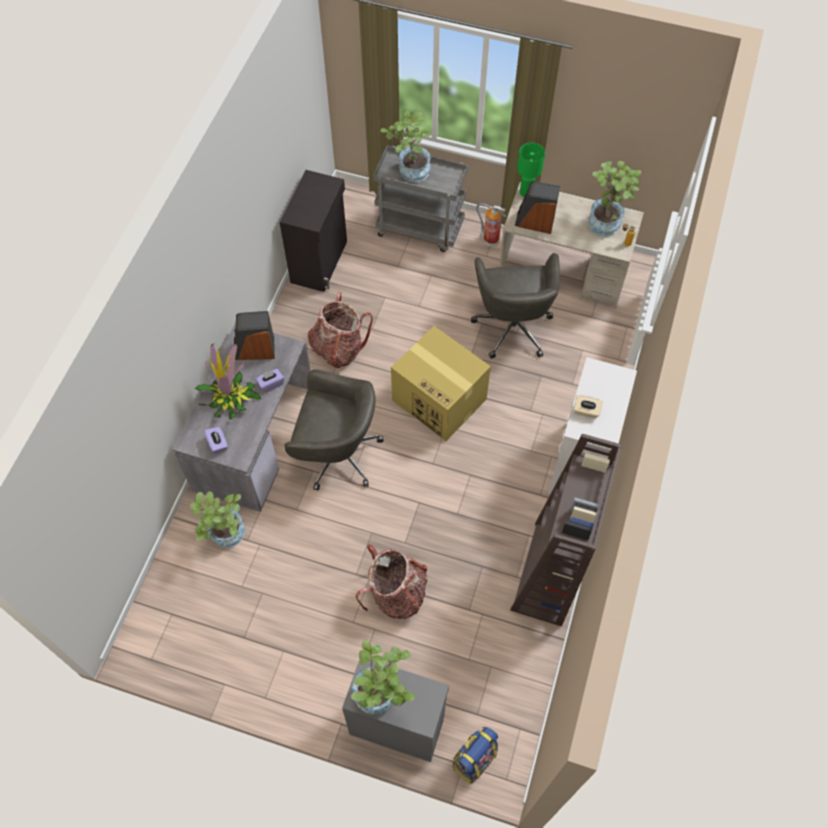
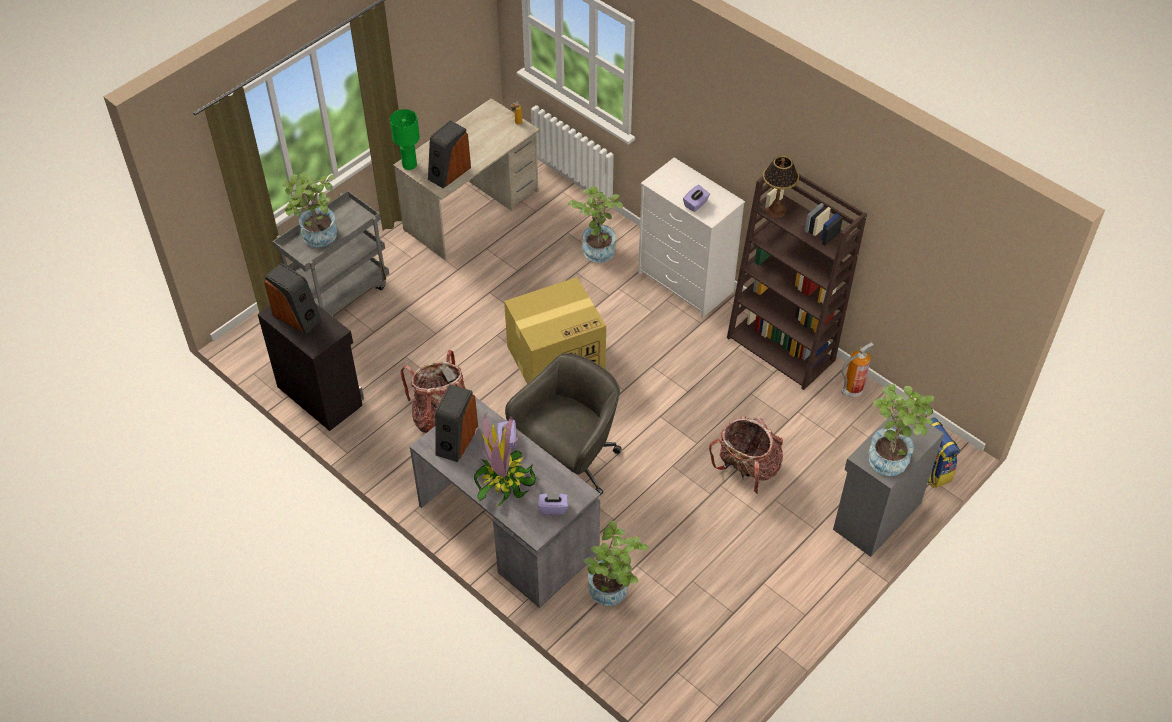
camera: 65 degrees left, 10 degrees down
grey office chair [471,253,560,359] -> none
fire extinguisher [476,203,506,247] -> fire extinguisher moved to [841,342,874,397]
beige tissue box [574,395,603,418] -> purple tissue box [683,185,710,212]
potted plant [589,161,641,236] -> potted plant moved to [568,186,623,263]
none -> speaker [264,263,322,334]
none -> table lamp [763,156,799,218]

